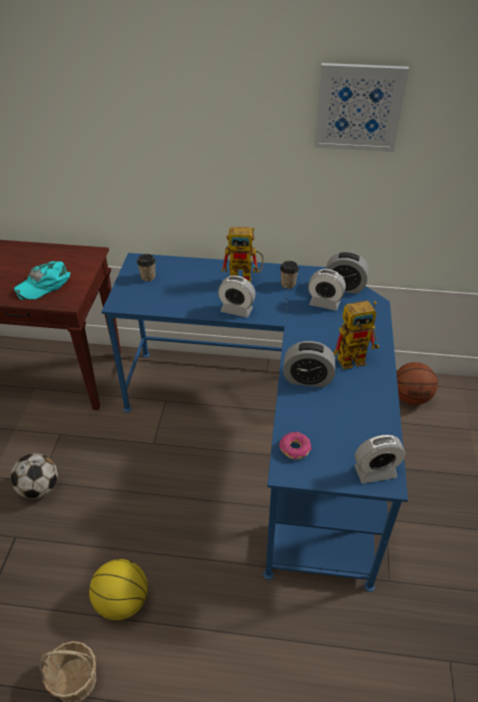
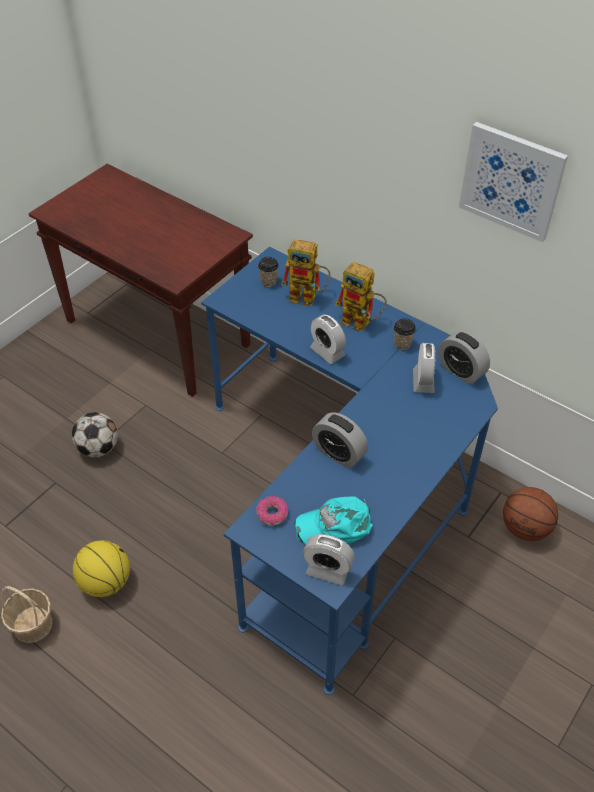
camera: 30 degrees right, 5 degrees up
turquoise cap [14,261,70,300] -> turquoise cap moved to [294,496,373,545]
alarm clock [308,269,346,311] -> alarm clock turned 135 degrees counterclockwise [413,343,435,393]
toy robot [334,300,379,369] -> toy robot moved to [281,239,330,306]

